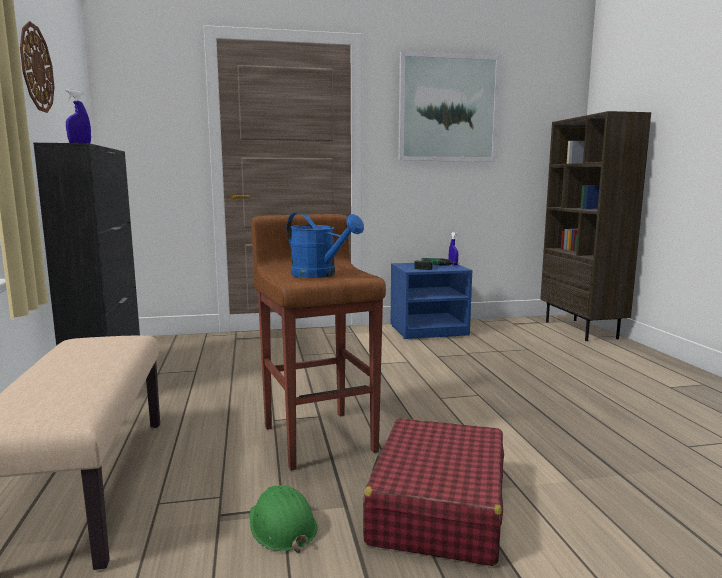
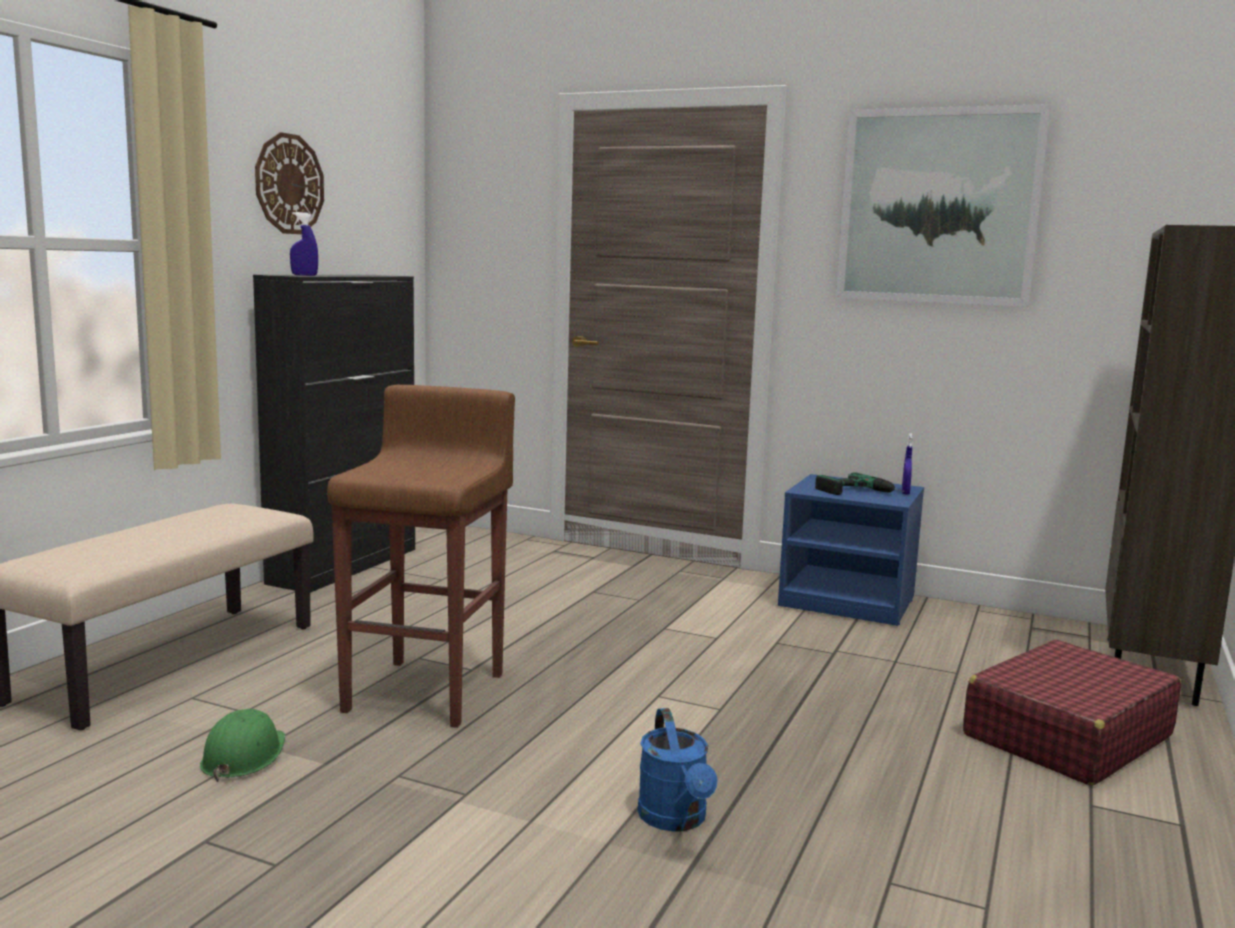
camera: 35 degrees right, 0 degrees up
blue watering can [287,212,364,278] -> blue watering can moved to [638,708,718,832]
red suitcase [363,418,504,566] -> red suitcase moved to [963,640,1181,786]

